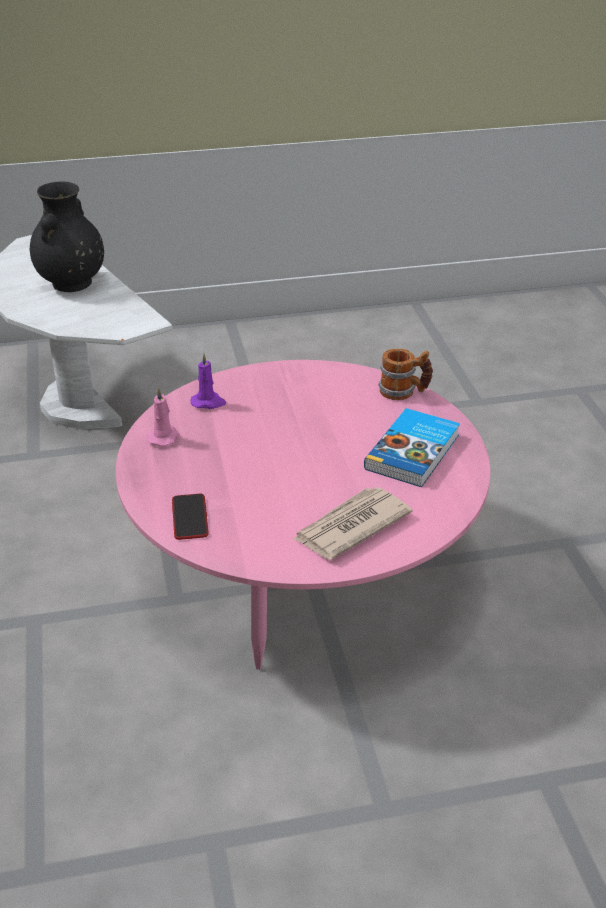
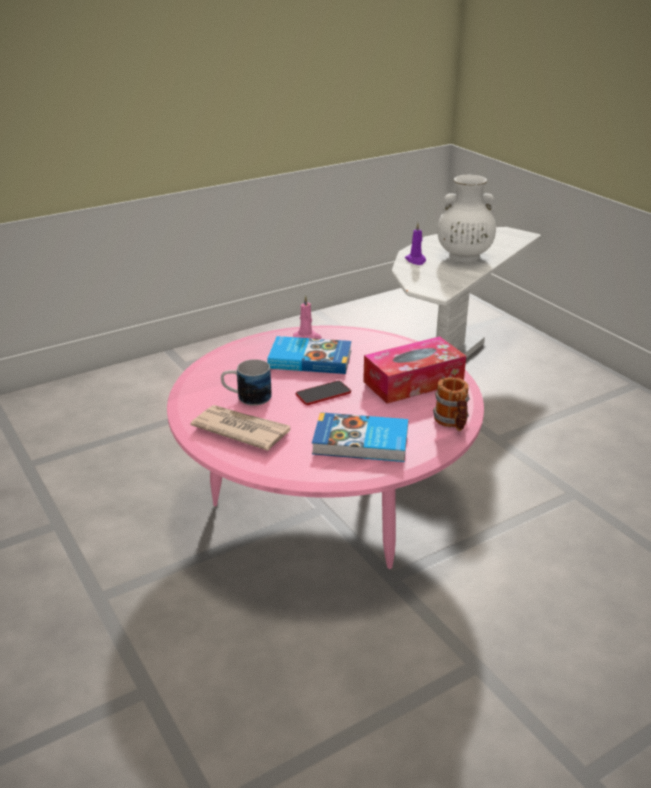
camera: 70 degrees right, 5 degrees down
black vase [30,182,104,292] -> white vase [437,175,496,263]
phone [172,494,209,540] -> phone moved to [296,381,351,405]
purple candle [190,353,226,409] -> purple candle moved to [405,223,426,265]
none -> mug [221,359,272,406]
none -> book [267,336,351,374]
none -> tissue box [363,336,466,404]

